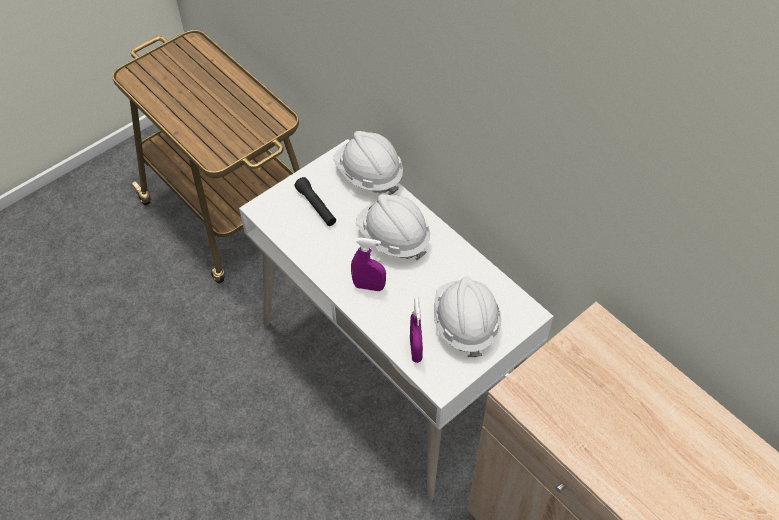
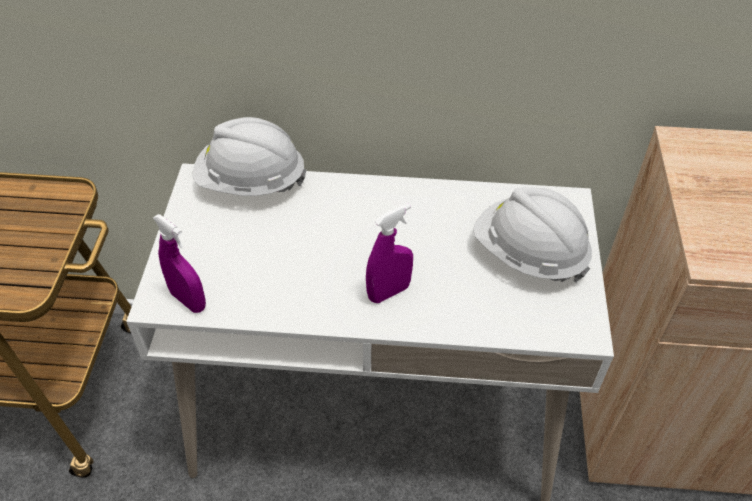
camera: 45 degrees left, 5 degrees down
black flashlight [294,177,336,226] -> none
white hard hat [356,194,430,260] -> none
purple spray bottle [410,298,423,363] -> purple spray bottle moved to [153,214,206,313]

